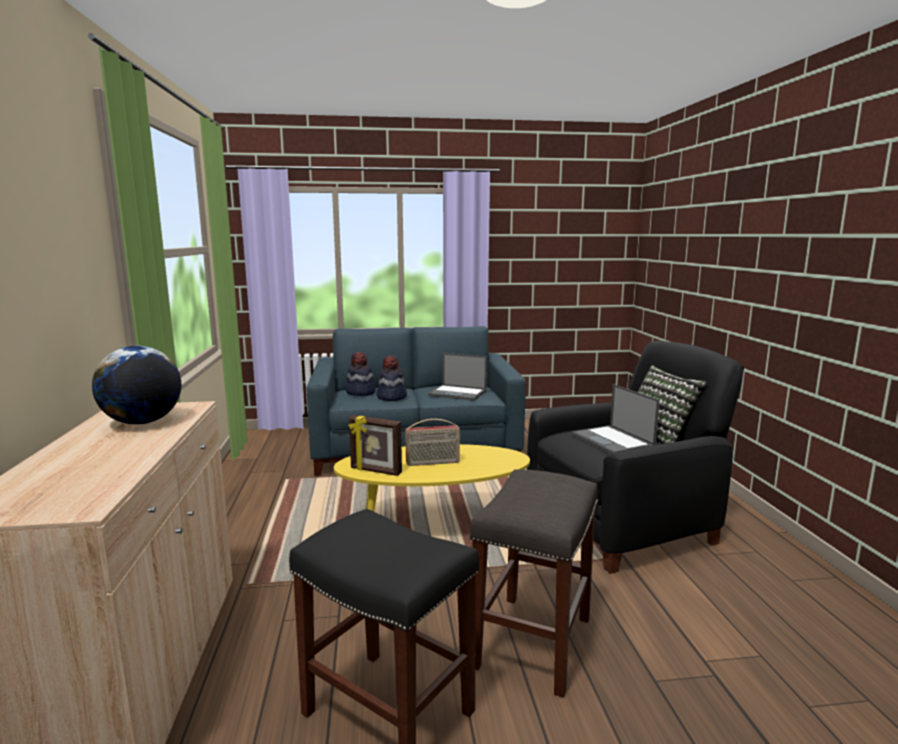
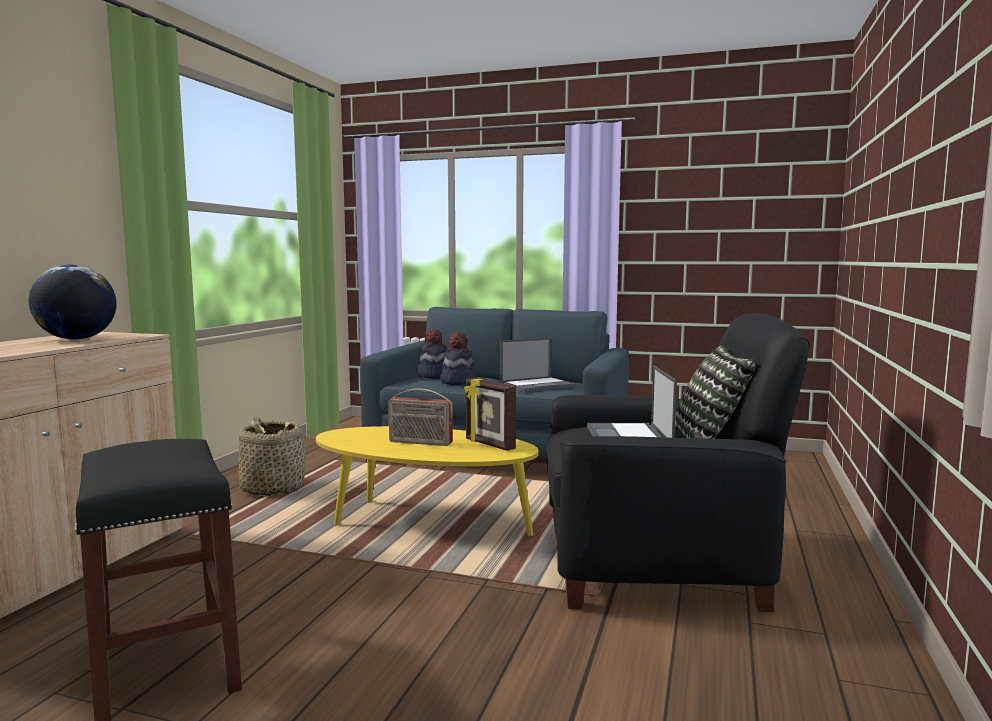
camera: 25 degrees right, 5 degrees down
picture frame [348,415,402,476] -> picture frame moved to [464,378,516,451]
laptop [428,353,487,401] -> laptop turned 75 degrees counterclockwise [500,337,576,392]
grey stool [470,470,598,698] -> none
none -> basket [239,417,305,496]

